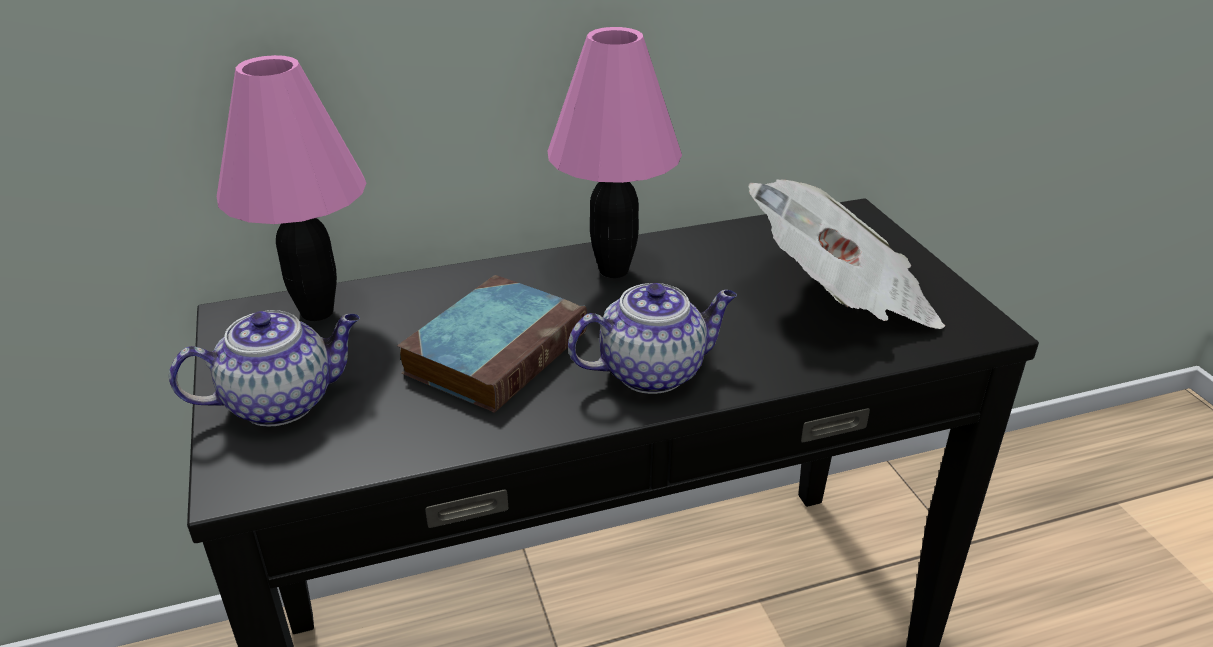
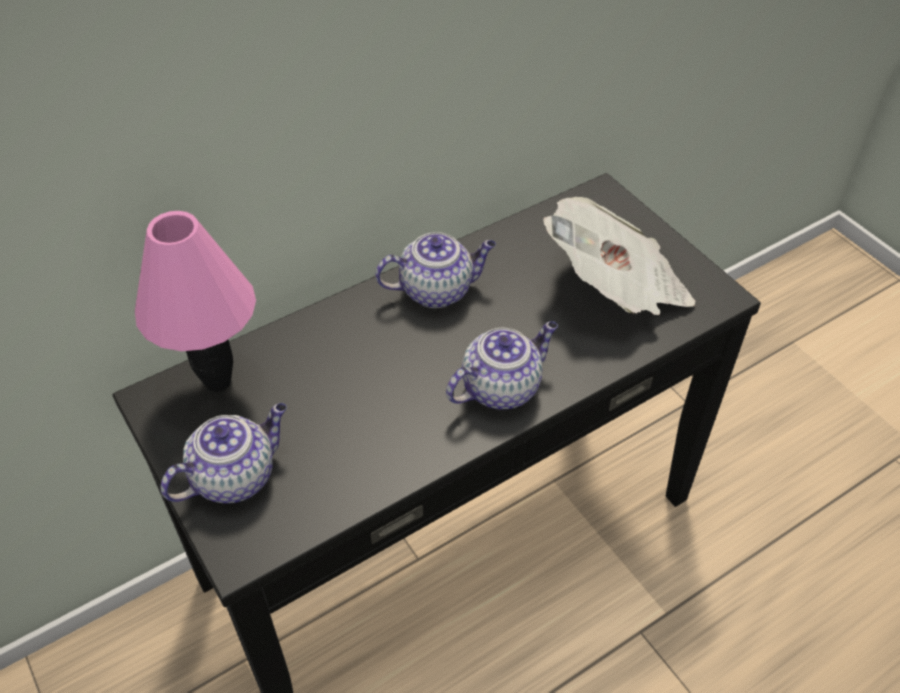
camera: 15 degrees left, 15 degrees up
book [397,275,587,413] -> none
pink table lamp [548,27,682,278] -> teapot [375,232,496,308]

